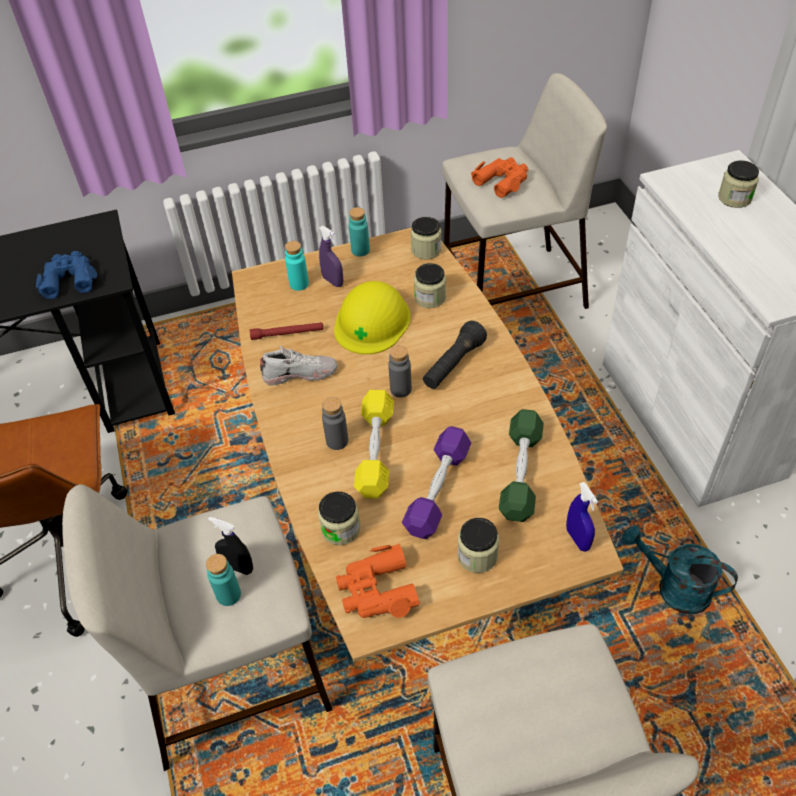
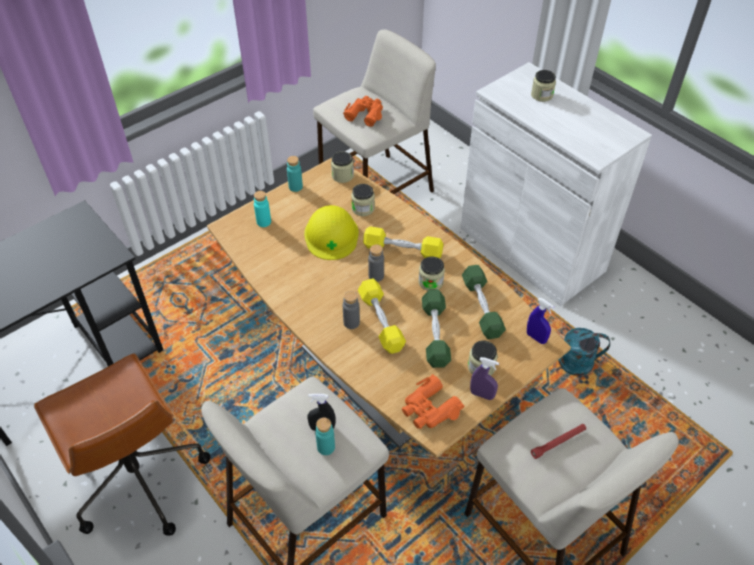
camera: 25 degrees left, 0 degrees up
blue binoculars [36,251,97,299] -> none
red flashlight [250,322,323,340] -> red flashlight moved to [531,424,586,459]
white shoe [260,346,337,385] -> none
jar [318,492,361,545] -> jar moved to [419,257,445,291]
purple spray bottle [319,226,343,287] -> purple spray bottle moved to [470,357,499,400]
purple dumbbell [402,426,471,539] -> green dumbbell [422,289,451,368]
black flashlight [423,321,487,389] -> yellow dumbbell [363,226,443,259]

